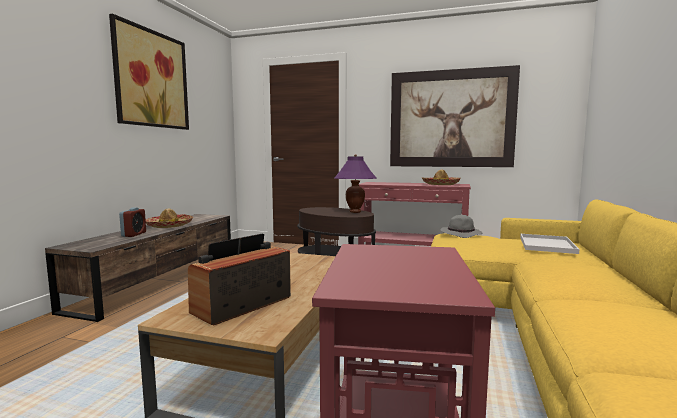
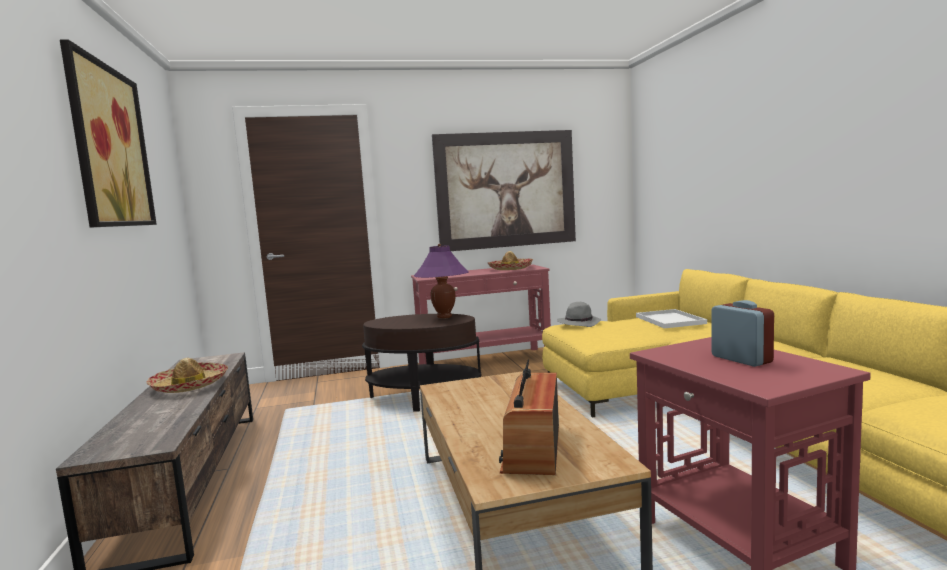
camera: 30 degrees left, 0 degrees up
alarm clock [119,207,146,237] -> alarm clock moved to [711,300,774,367]

